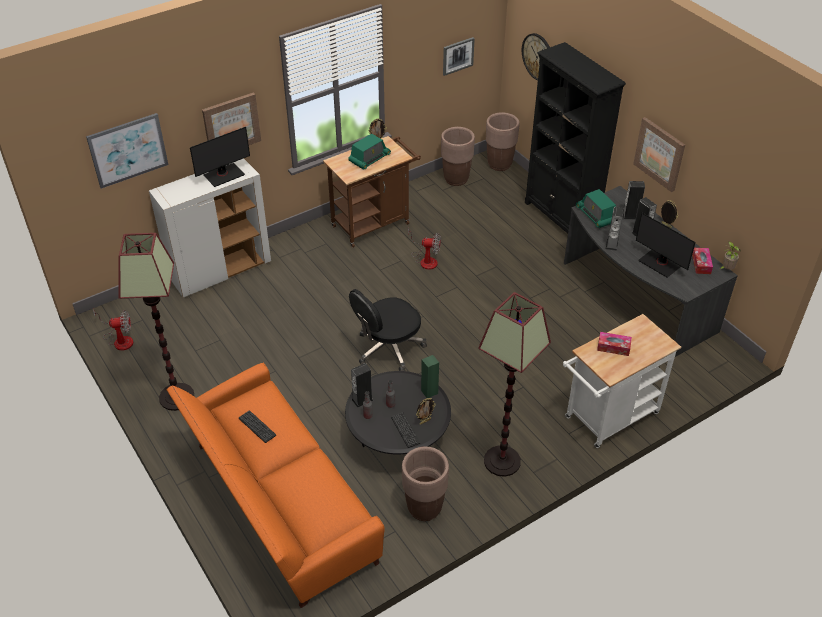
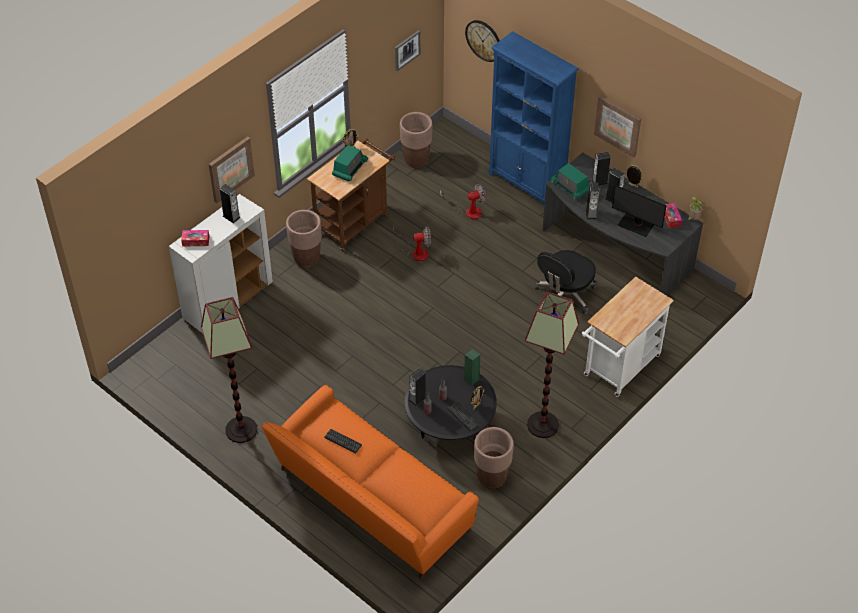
camera: 15 degrees left, 5 degrees up
picture [86,113,168,189] -> none
fan [93,309,133,351] -> fan moved to [440,184,486,219]
monitor [190,127,250,187] -> speaker [220,184,241,223]
black office chair [349,289,427,371] -> black office chair moved to [535,250,597,315]
brown planter [486,112,519,171] -> brown planter moved to [286,210,322,268]
black bookcase [525,42,626,233] -> blue bookcase [489,31,579,208]
tissue box [597,332,632,356] -> tissue box moved to [181,230,209,247]

